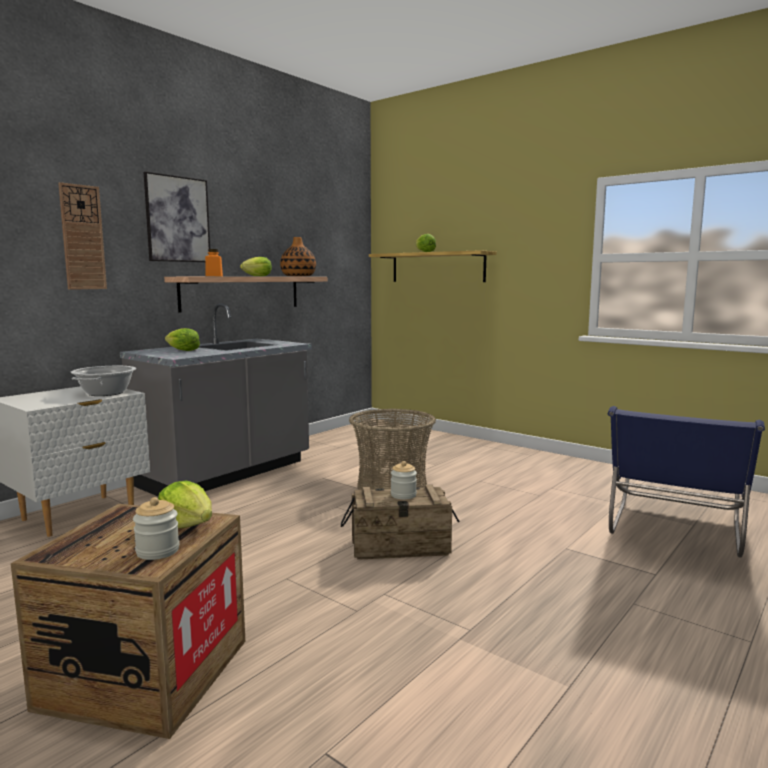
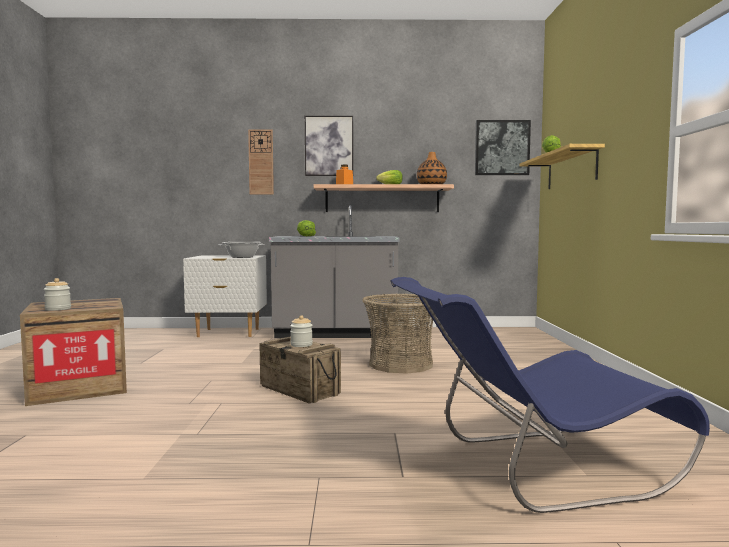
camera: 50 degrees right, 5 degrees down
lettuce [158,481,212,528] -> none
none -> picture [475,120,531,175]

